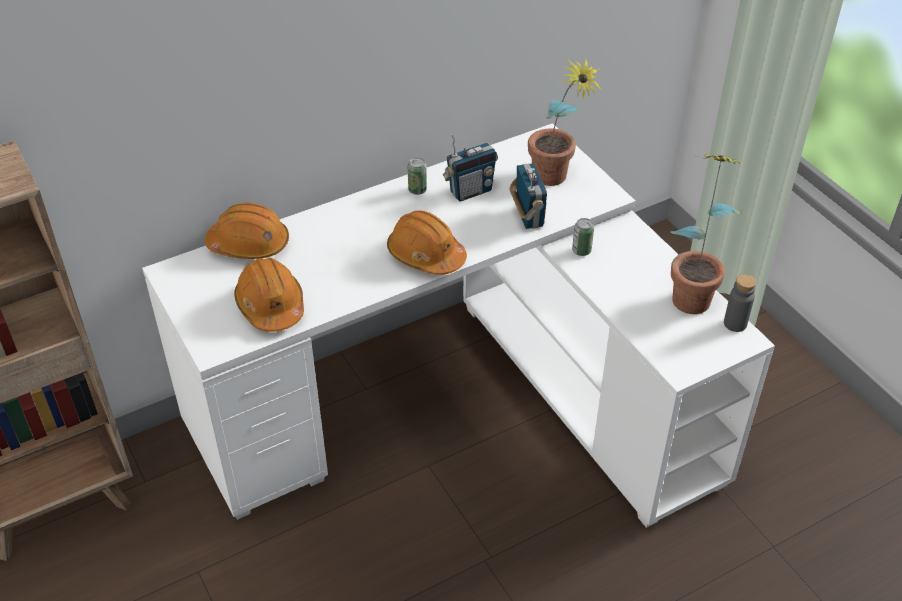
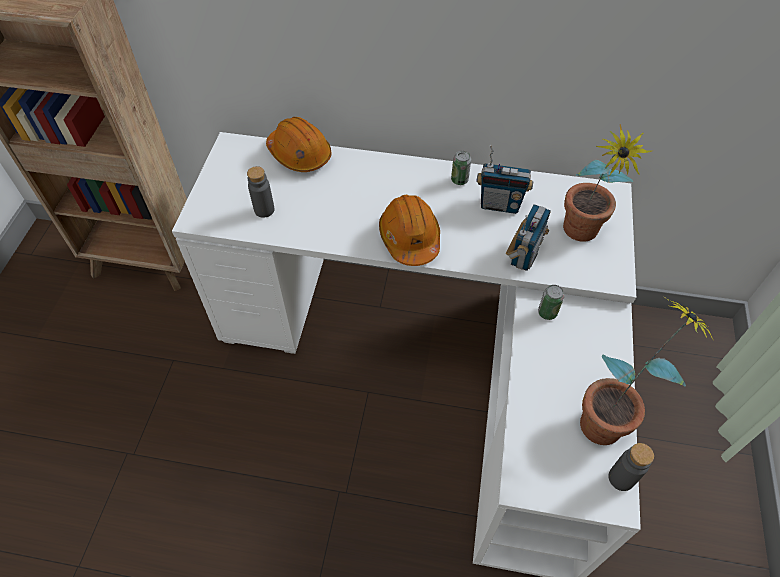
camera: 40 degrees right, 10 degrees up
orange hard hat [234,258,304,332] -> grey bottle [247,166,275,218]

